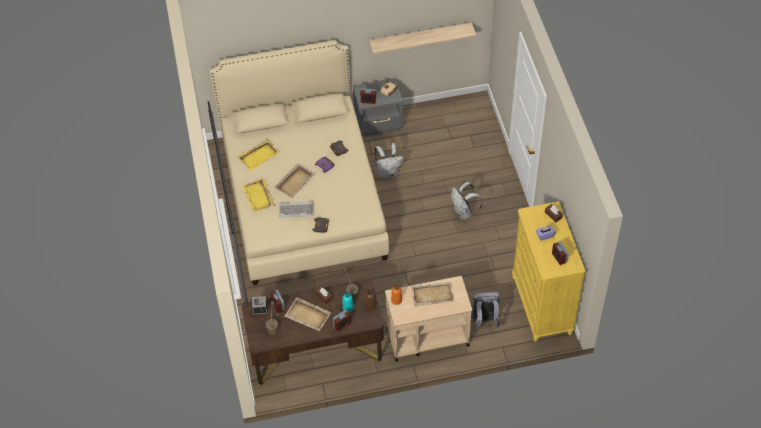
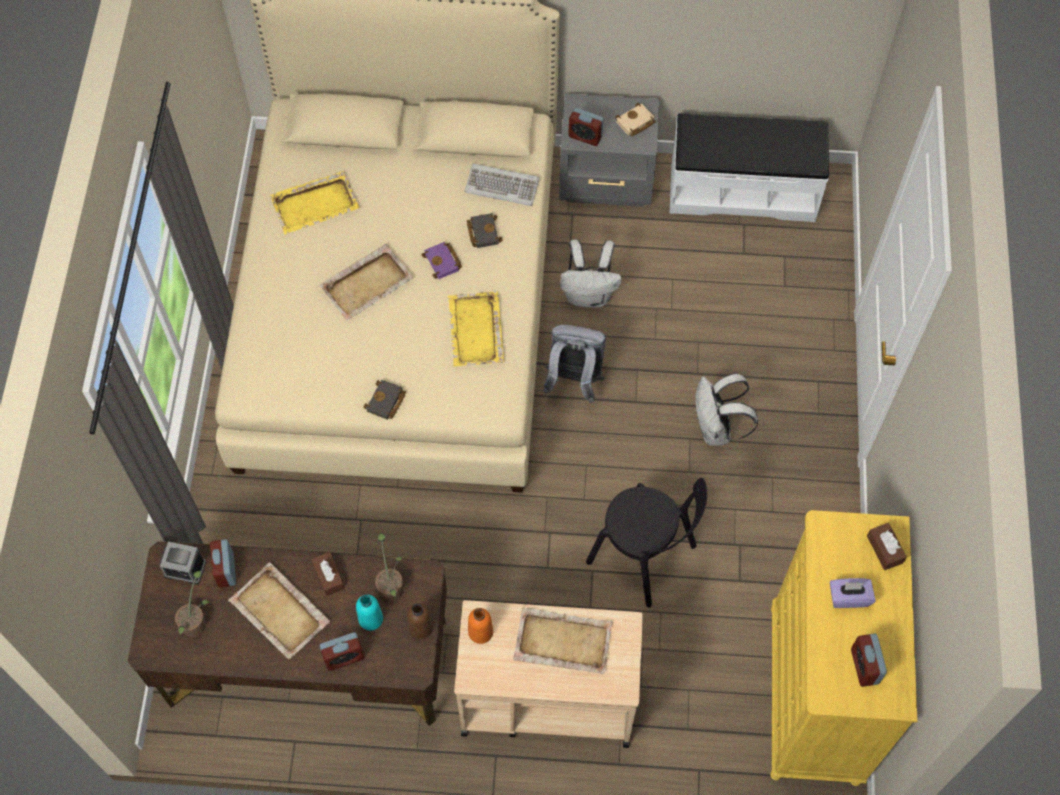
camera: 15 degrees right, 10 degrees up
yellow tray [242,178,275,212] -> yellow tray moved to [448,291,504,366]
keyboard [279,202,313,218] -> keyboard moved to [464,164,539,206]
shelf [369,22,476,54] -> none
grey backpack [471,292,501,330] -> grey backpack moved to [543,325,606,403]
none -> black chair [586,478,707,608]
none -> white bench [670,113,829,222]

